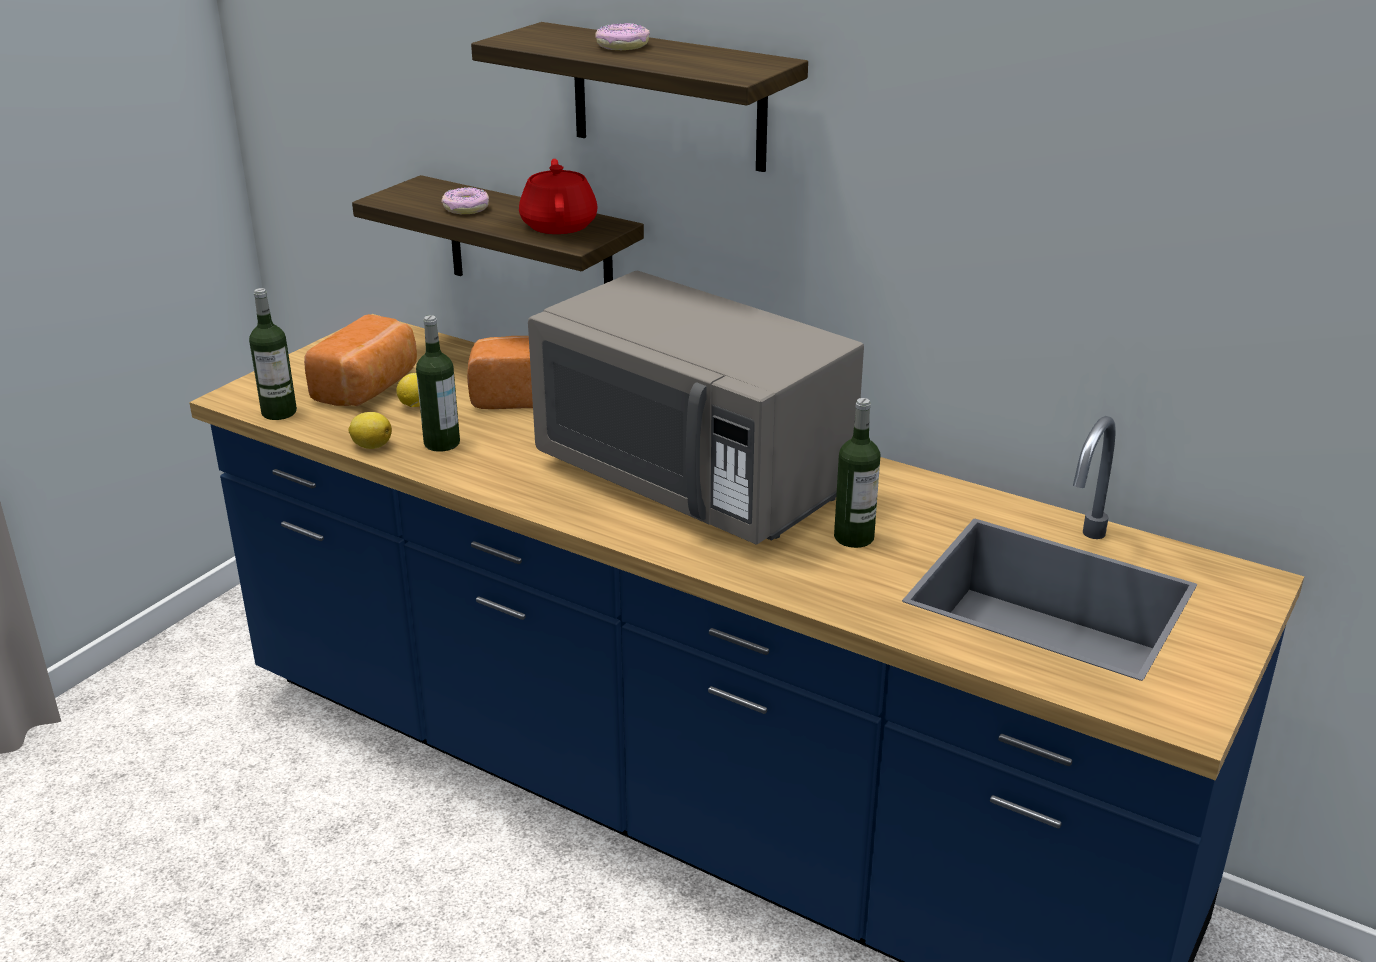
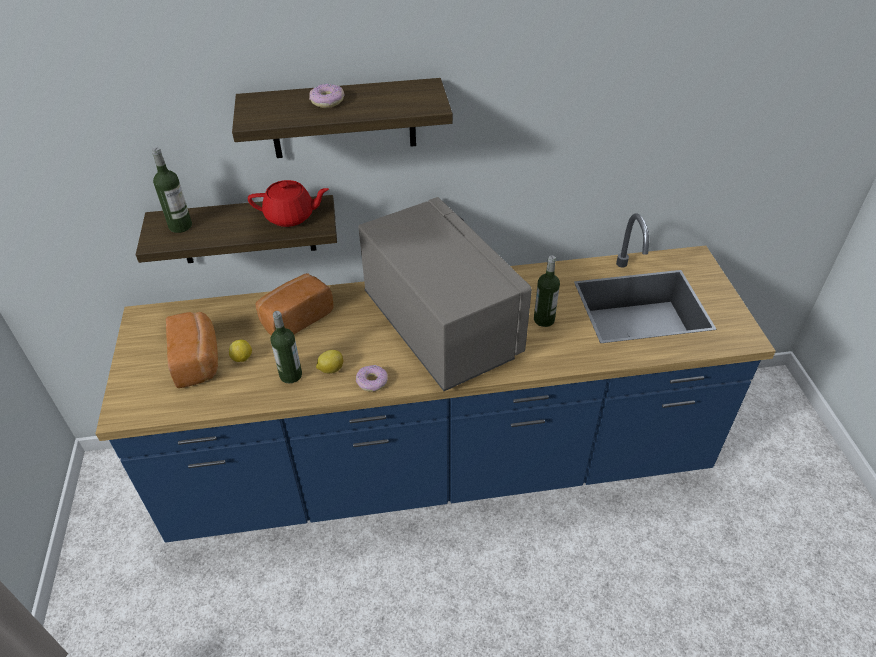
camera: 40 degrees left, 15 degrees up
bottle [249,288,297,420] -> bottle moved to [152,147,192,233]
lemon [348,412,392,449] -> lemon moved to [316,350,343,373]
donut [442,187,489,214] -> donut moved to [356,365,388,392]
red teapot [519,159,598,234] -> red teapot turned 135 degrees clockwise [248,180,329,227]
grey microwave [528,271,864,545] -> grey microwave turned 120 degrees counterclockwise [358,197,532,391]

